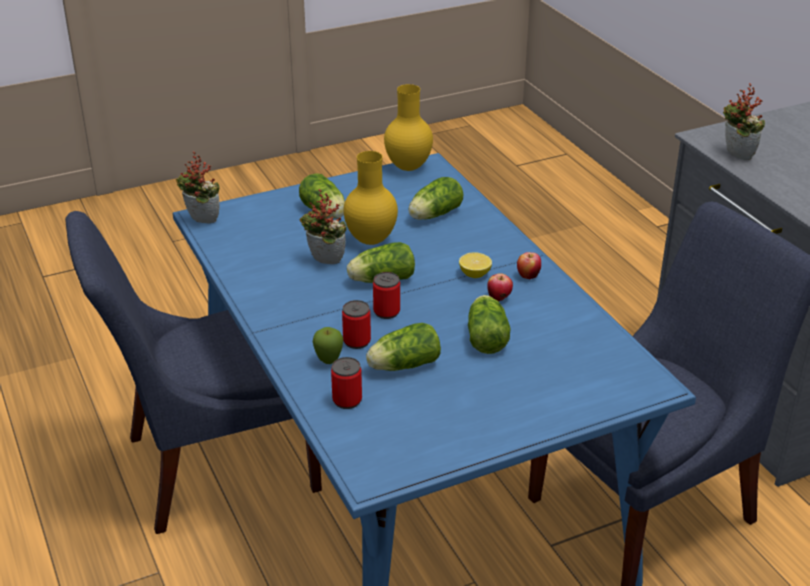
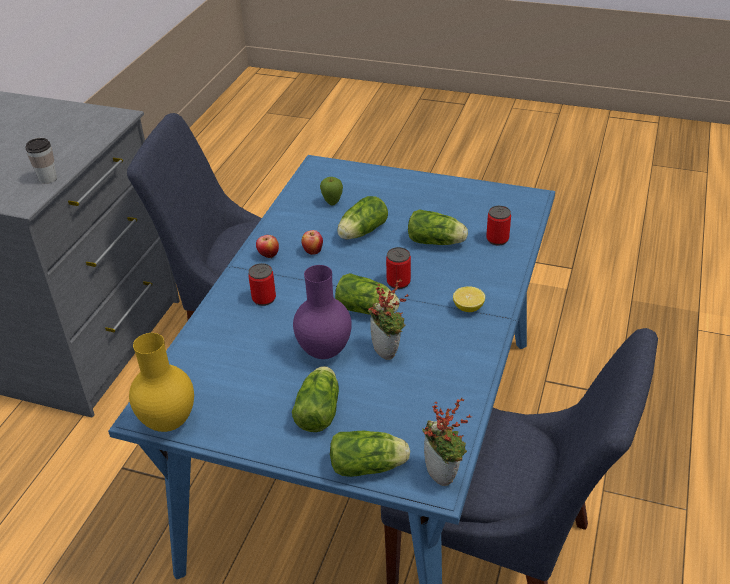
camera: 135 degrees left, 5 degrees up
apple [313,327,343,364] -> apple moved to [320,177,343,206]
can [342,300,371,349] -> can moved to [248,263,276,306]
yellow vase [343,151,398,245] -> purple vase [293,265,352,359]
lettuce [408,177,464,220] -> lettuce moved to [330,431,410,477]
lemon [459,252,492,278] -> lemon moved to [453,286,485,312]
potted plant [723,83,765,160] -> cup [25,138,57,184]

